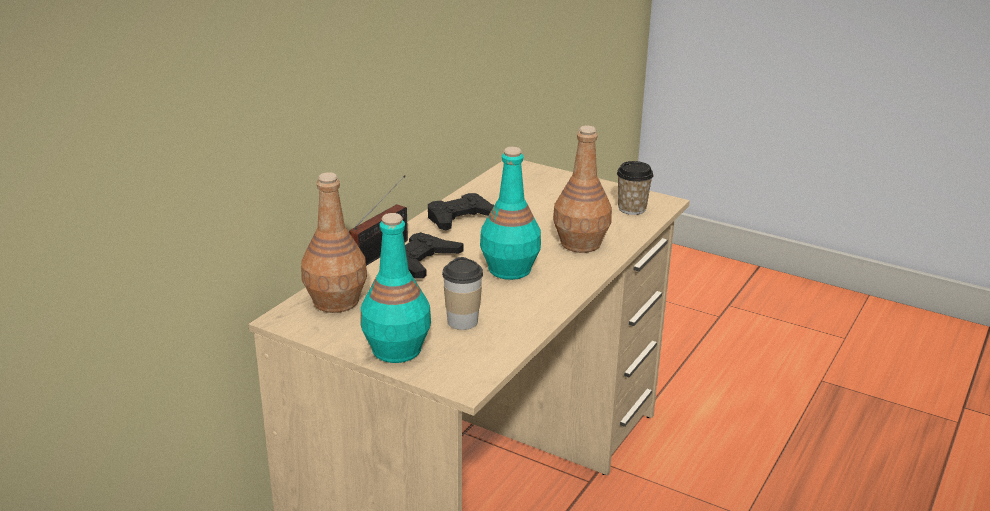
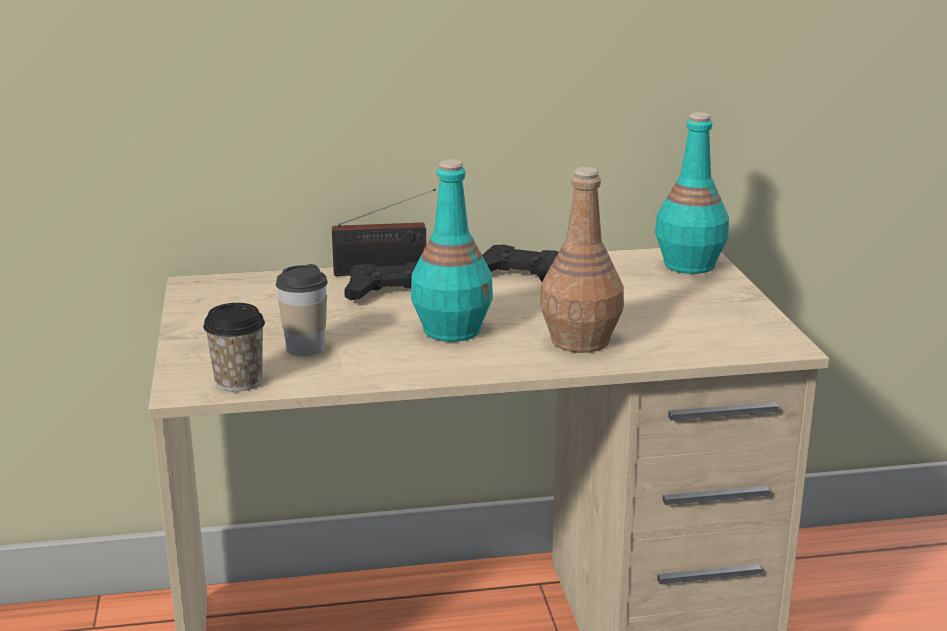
camera: 50 degrees right, 5 degrees down
brown bottle [301,172,367,313] -> none
turquoise bottle [360,213,431,363] -> turquoise bottle moved to [655,112,729,274]
cup [617,161,654,215] -> cup moved to [203,303,265,392]

